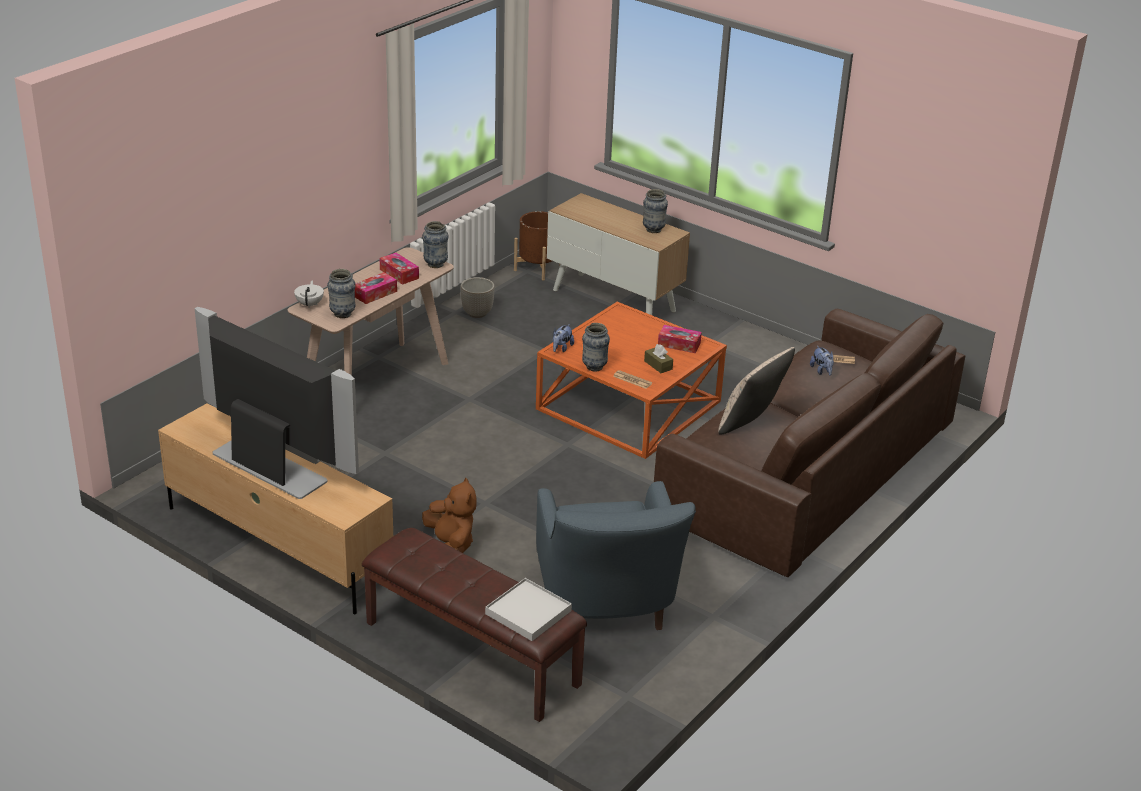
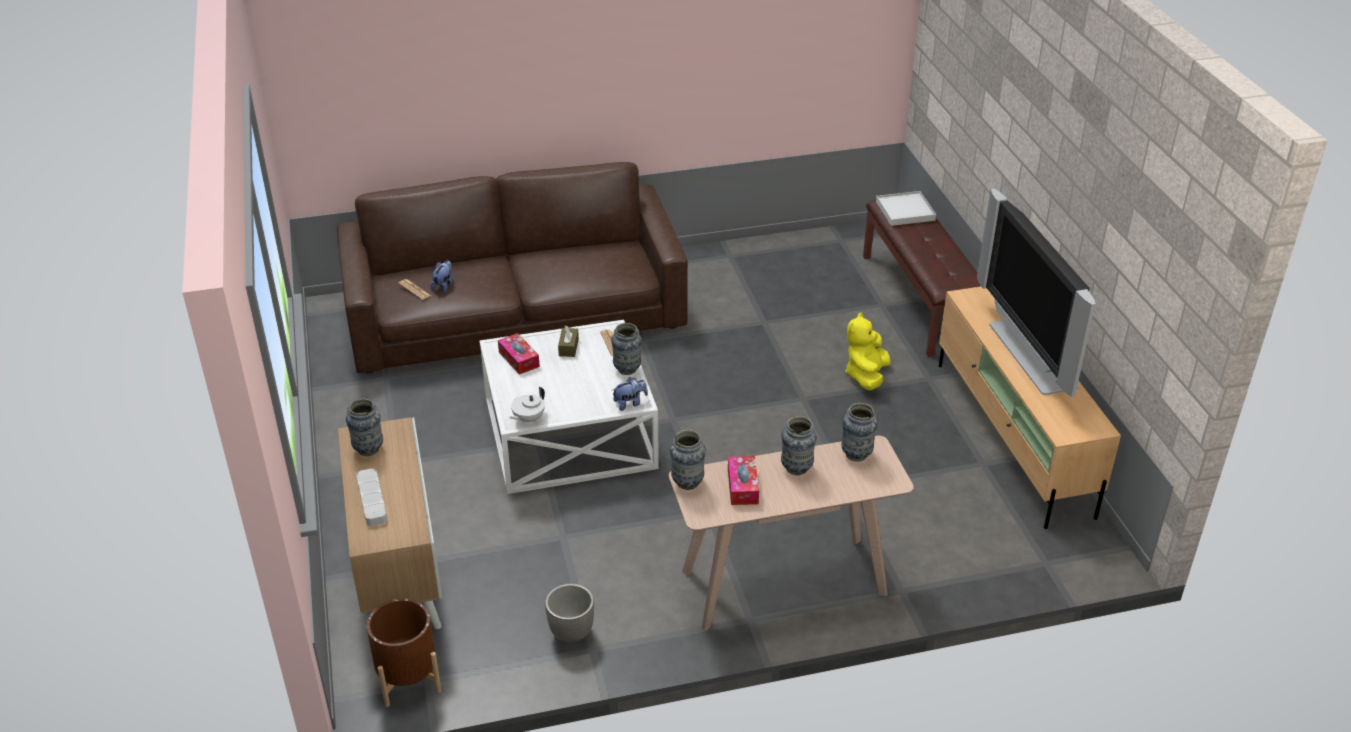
camera: 140 degrees left, 5 degrees up
white teapot [294,280,324,307] -> white teapot moved to [509,387,545,423]
tissue box [355,272,397,304] -> vase [781,416,817,475]
brown plush toy [422,477,476,553] -> yellow plush toy [846,312,891,390]
orange coffee table [536,302,727,459] -> white coffee table [479,320,659,494]
blue armchair [536,481,696,630] -> none
beige pillow [718,347,795,434] -> none
none -> grey tray [356,469,387,526]

